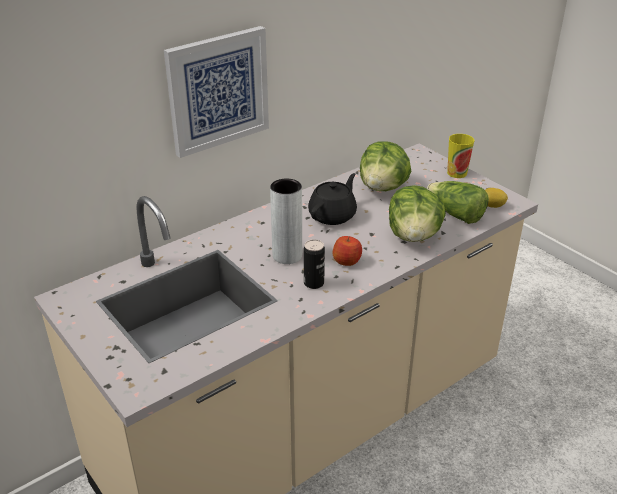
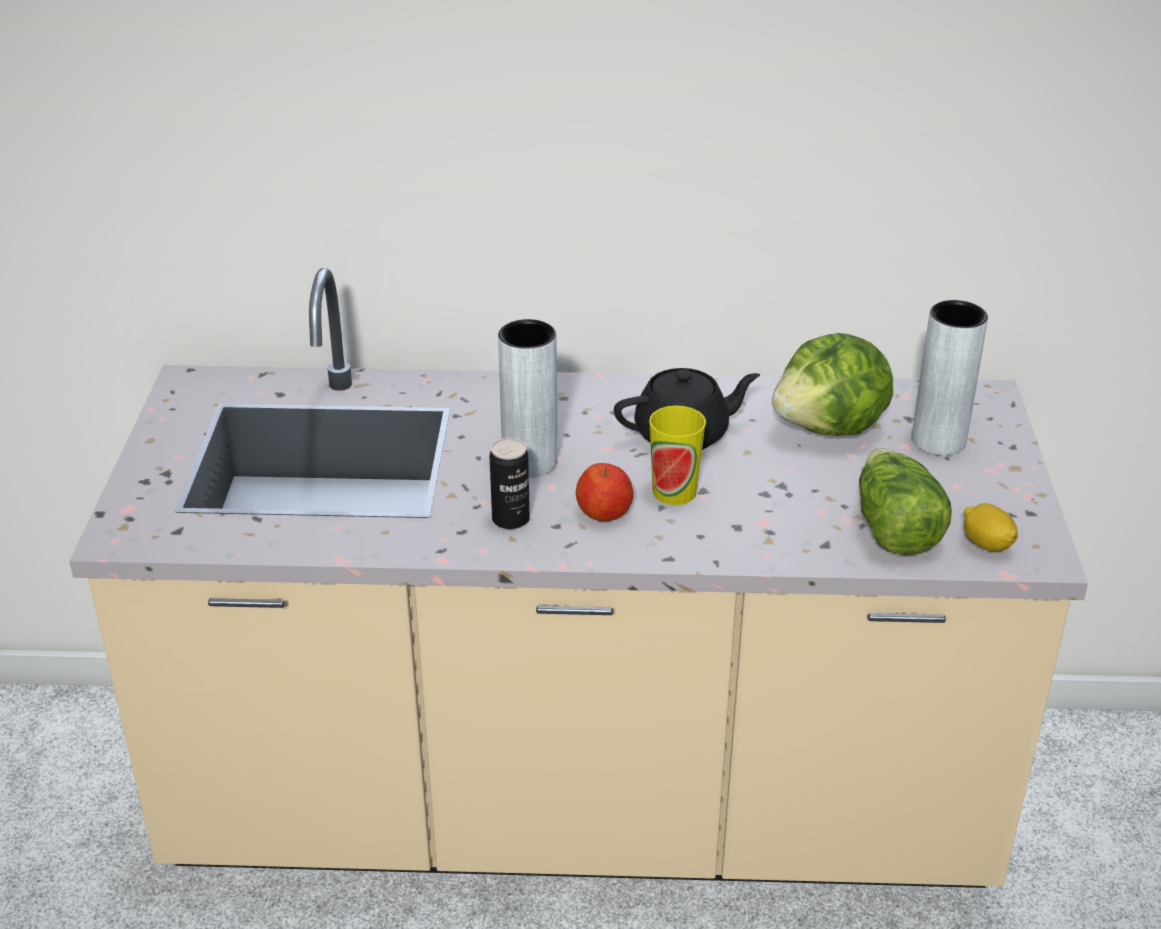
camera: 40 degrees right, 0 degrees up
picture [164,26,269,158] -> none
lettuce [389,185,446,242] -> none
cup [447,134,475,178] -> cup moved to [649,405,706,505]
none -> grey vase [912,300,988,456]

